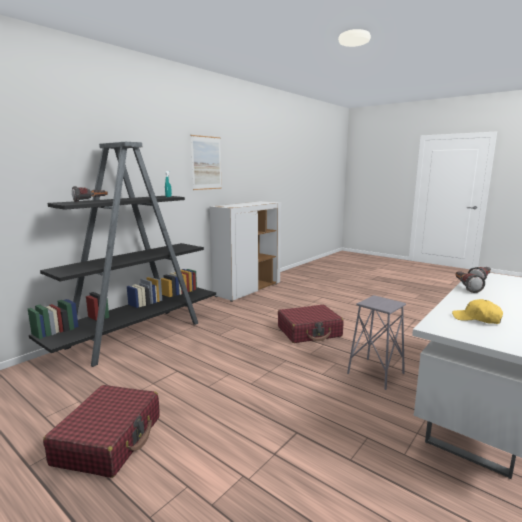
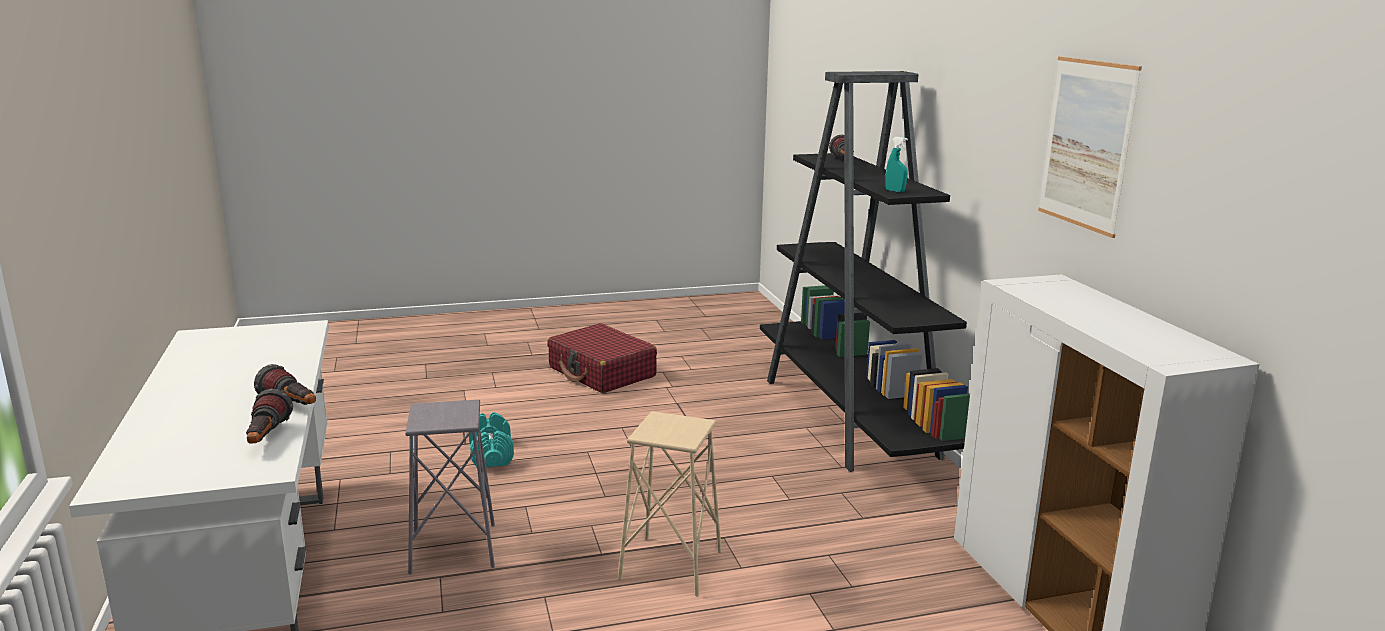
camera: 125 degrees right, 5 degrees up
red suitcase [278,305,343,343] -> beige stool [618,411,722,597]
yellow cap [452,299,503,324] -> none
none -> turquoise dumbbell [469,412,514,468]

